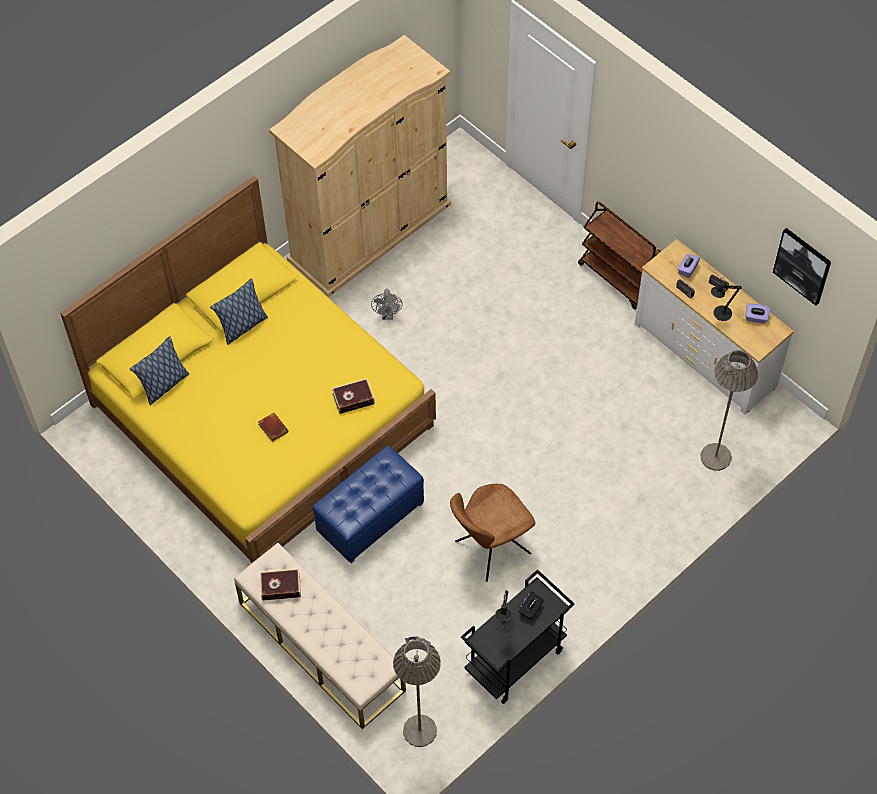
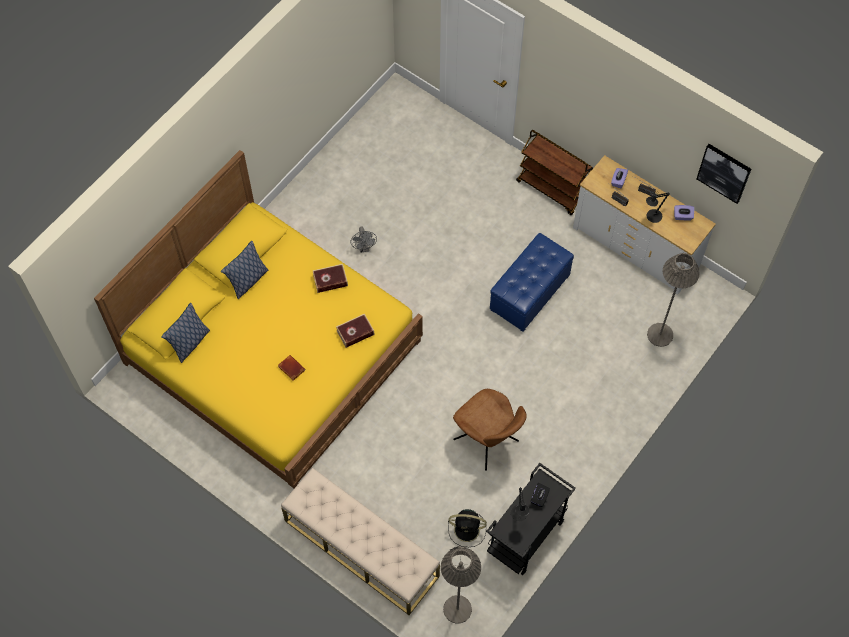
camera: 10 degrees left, 5 degrees up
book [260,568,301,601] -> book moved to [312,264,348,293]
beige wardrobe [269,35,451,297] -> none
blue ottoman [312,445,424,563] -> blue ottoman moved to [490,233,574,332]
brown chair [450,484,535,582] -> brown chair turned 90 degrees counterclockwise [453,389,527,471]
none -> black fan [448,509,487,547]

